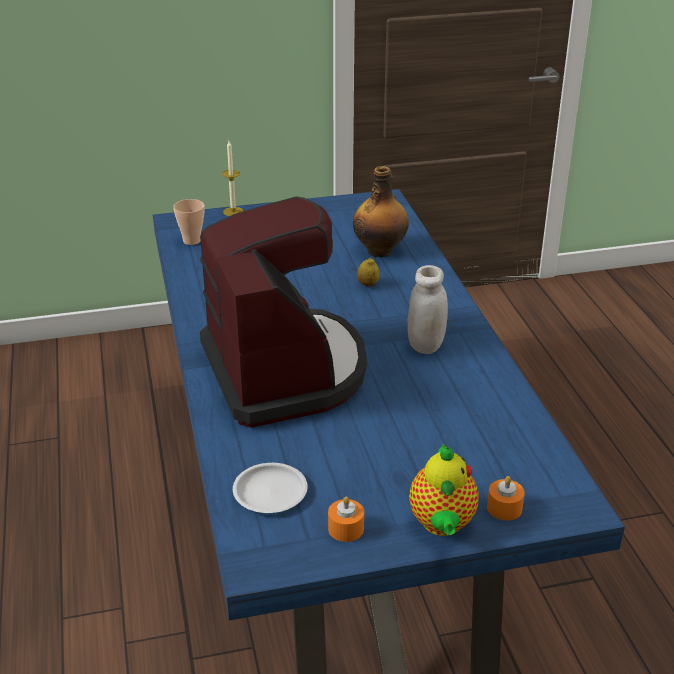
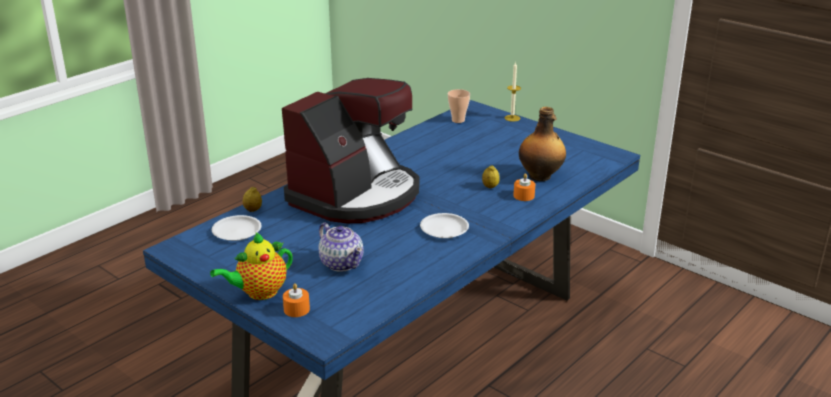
camera: 55 degrees right, 5 degrees down
orange candle [328,496,364,542] -> orange candle moved to [513,173,535,201]
white jar [408,265,448,354] -> white plate [420,213,469,238]
none -> lemon [243,187,262,212]
none -> teapot [319,223,363,272]

